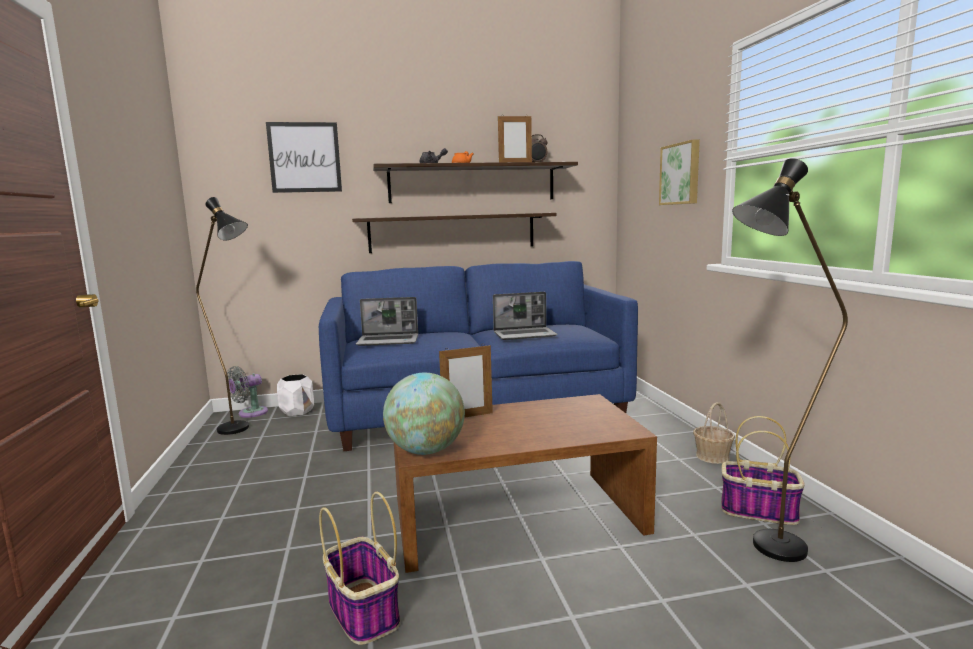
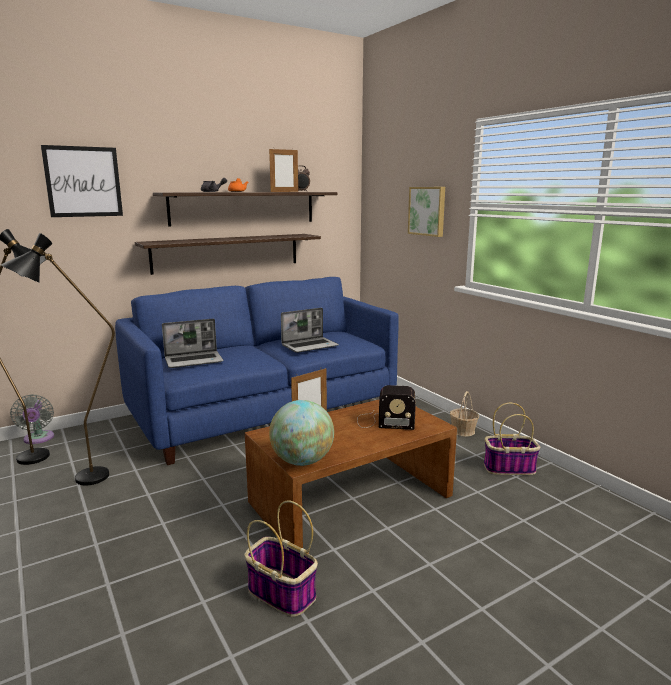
camera: 20 degrees left, 5 degrees up
grey fan [227,366,268,418] -> grey fan turned 45 degrees counterclockwise [10,394,54,444]
white planter [277,374,314,416] -> none
black floor lamp [732,158,848,562] -> black floor lamp moved to [1,233,115,486]
none -> radio [357,385,416,430]

